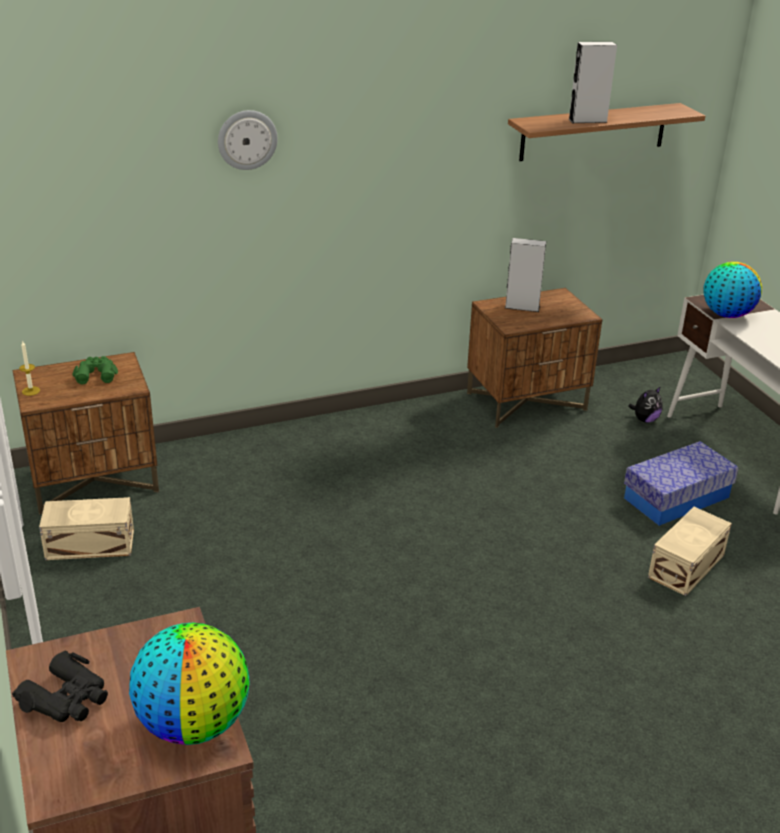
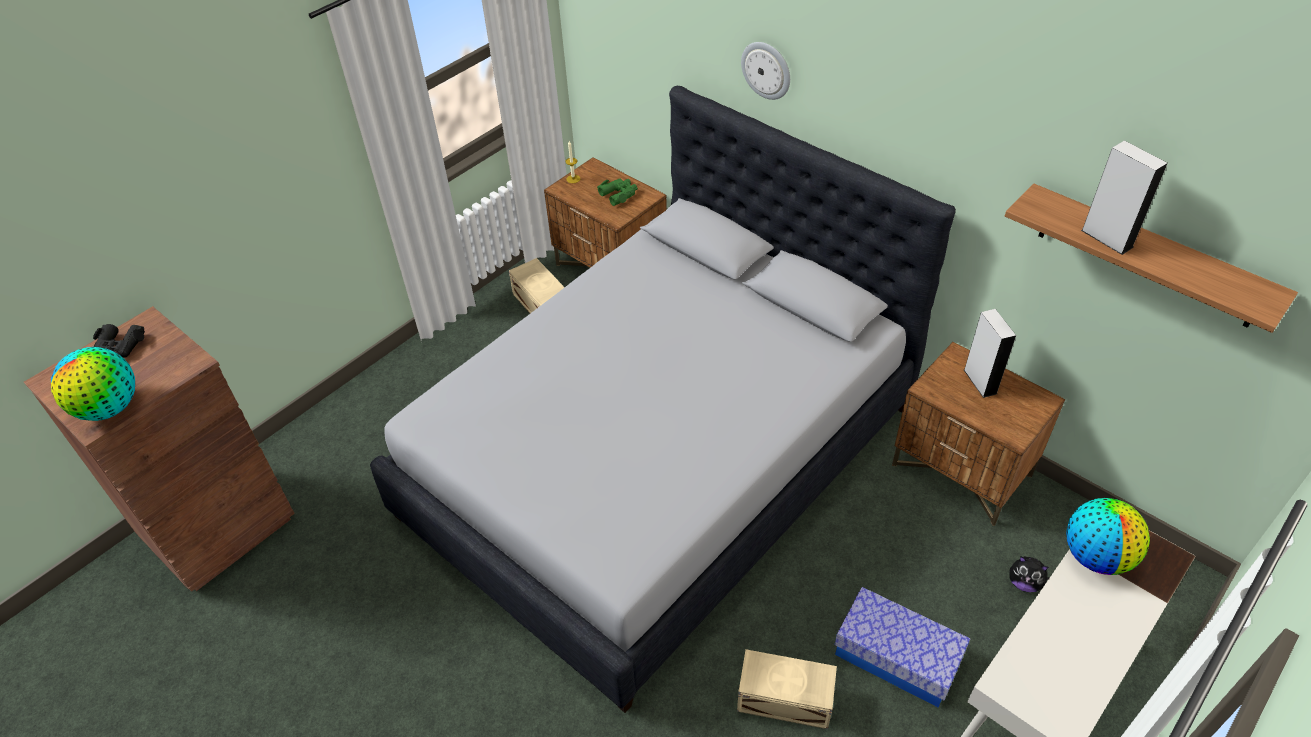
camera: 65 degrees right, 15 degrees up
none -> grey bed [370,86,956,713]

